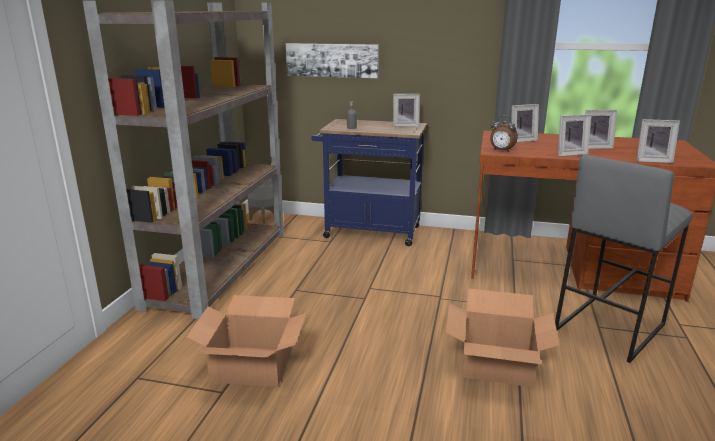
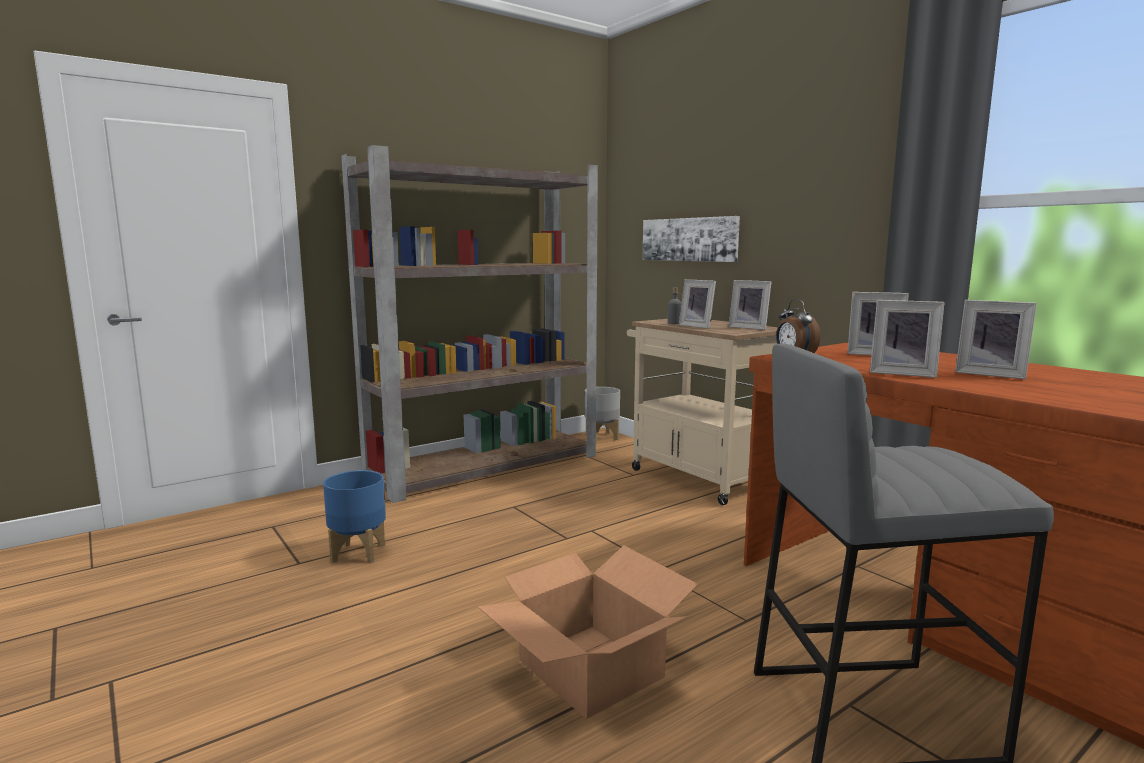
camera: 40 degrees right, 10 degrees down
cardboard box [187,295,307,387] -> blue planter [323,470,386,563]
blue cart [311,119,427,246] -> beige cart [627,319,778,505]
picture frame [636,119,680,163] -> picture frame moved to [679,279,716,329]

